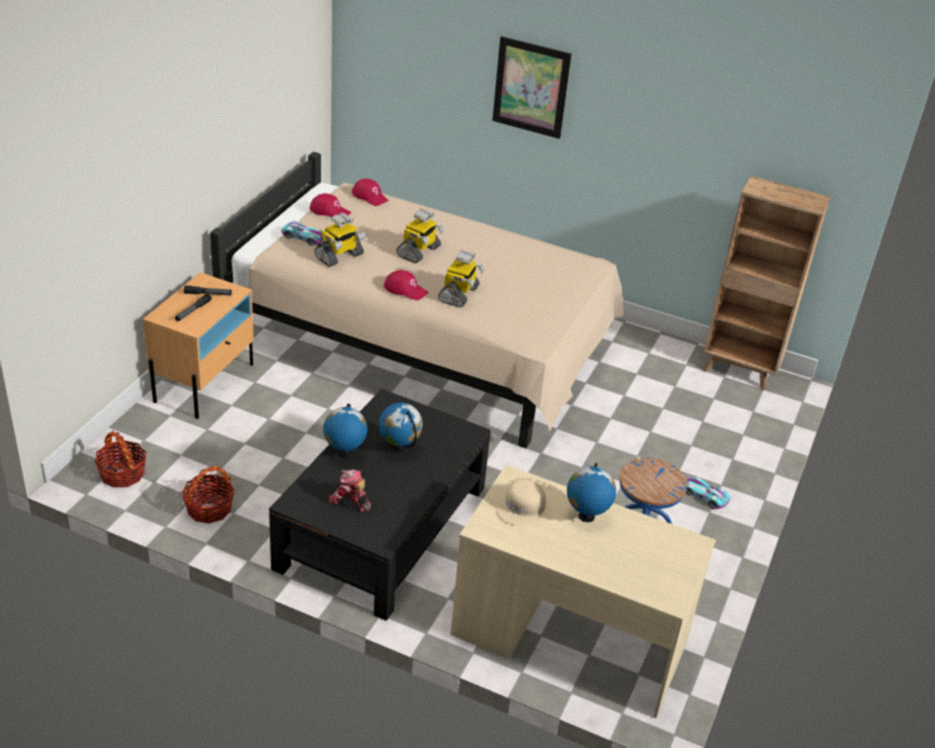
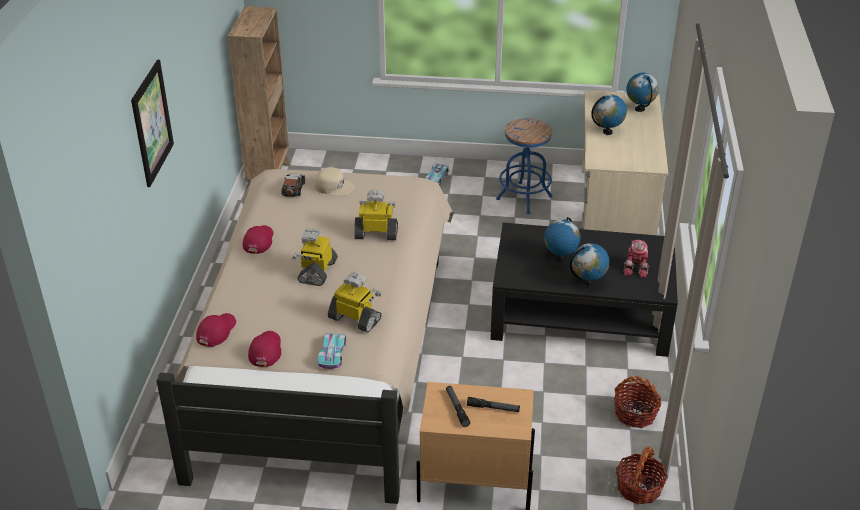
camera: 105 degrees left, 0 degrees up
red cap [384,270,428,300] -> red cap moved to [243,225,273,254]
toy robot [396,208,445,263] -> toy robot turned 90 degrees counterclockwise [292,228,338,286]
beige cap [496,479,546,526] -> beige cap moved to [315,167,354,196]
none -> toy car [281,174,305,197]
none -> globe [626,73,659,112]

